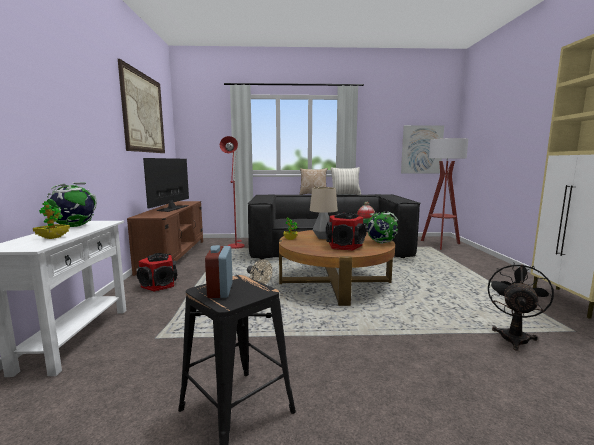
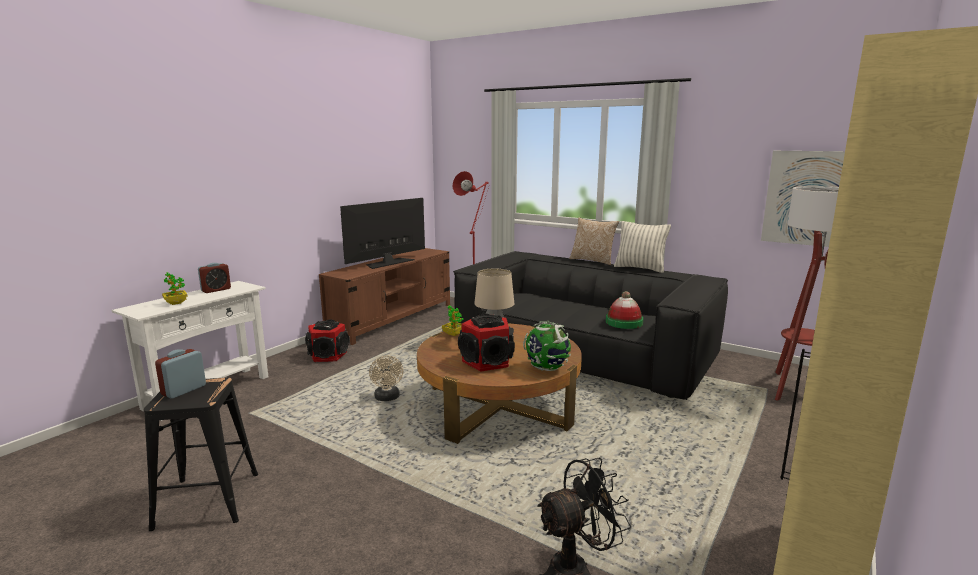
camera: 35 degrees right, 5 degrees up
globe [47,183,97,227] -> alarm clock [198,263,231,293]
picture [118,59,165,153] -> none

